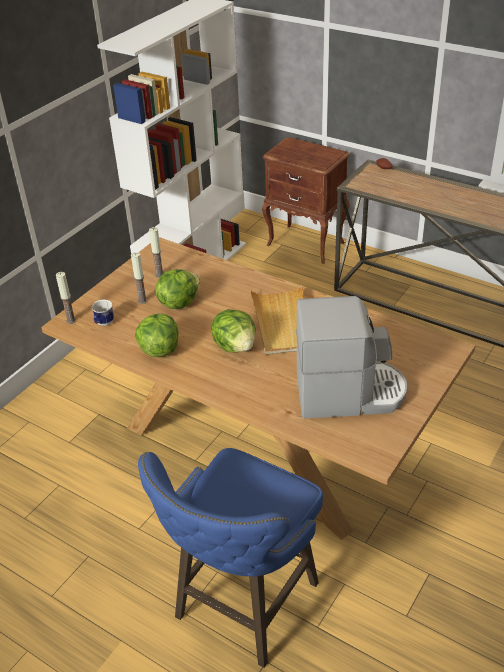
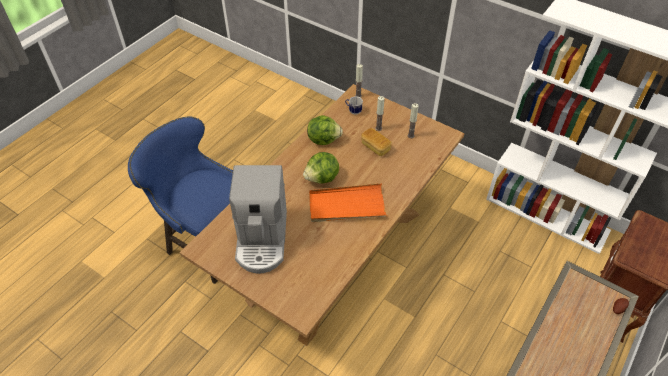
camera: 90 degrees right, 10 degrees up
lettuce [155,269,200,309] -> bread [361,128,392,156]
beige tray [250,285,305,355] -> orange tray [309,183,387,222]

